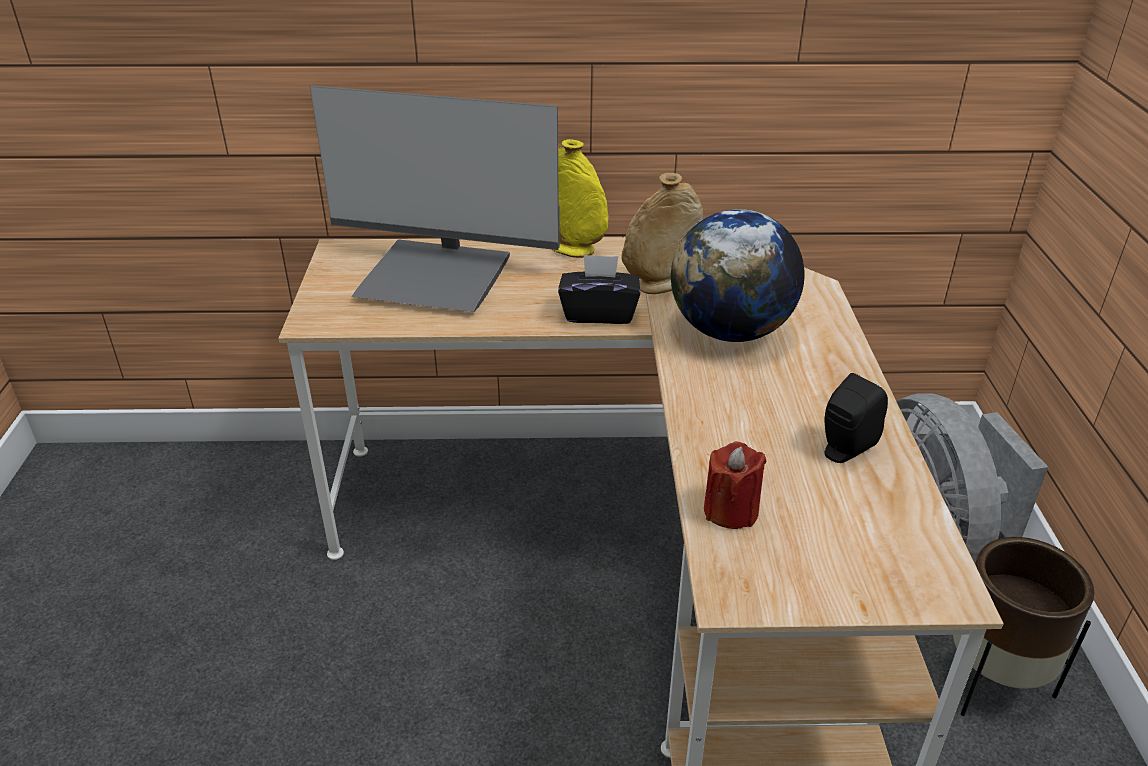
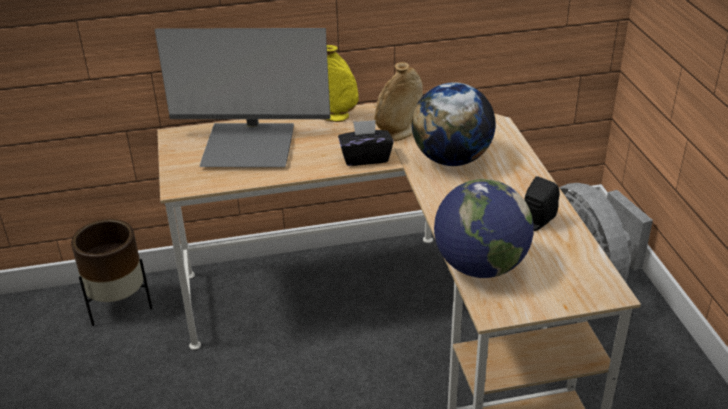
camera: 10 degrees left, 0 degrees up
red candle [704,441,767,529] -> globe [434,179,534,278]
brown planter [953,537,1094,716] -> brown planter moved to [71,219,153,326]

